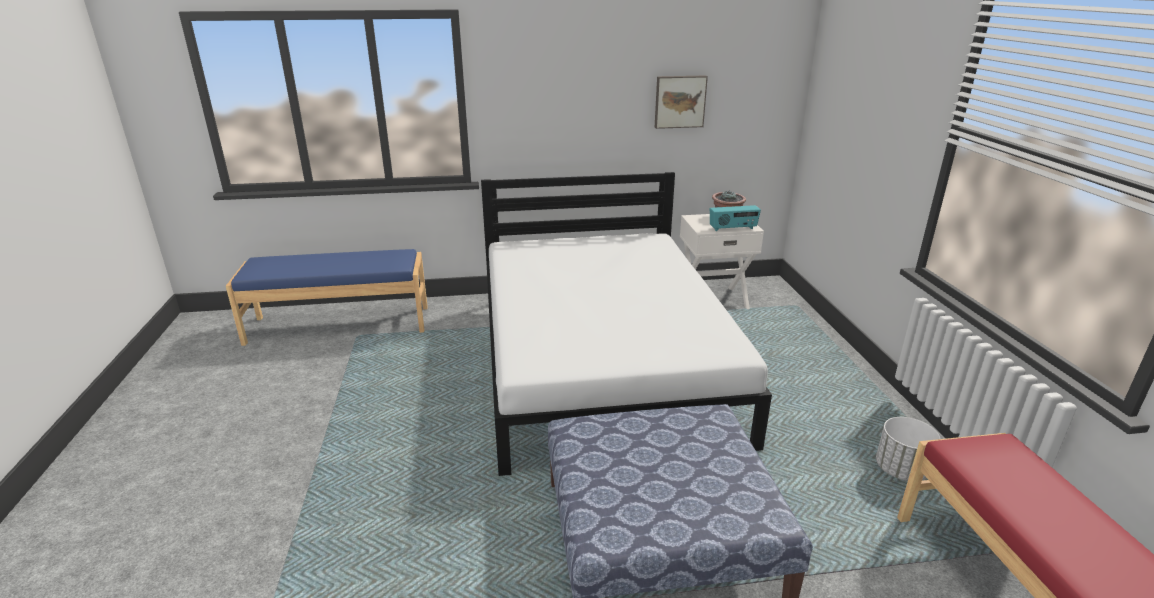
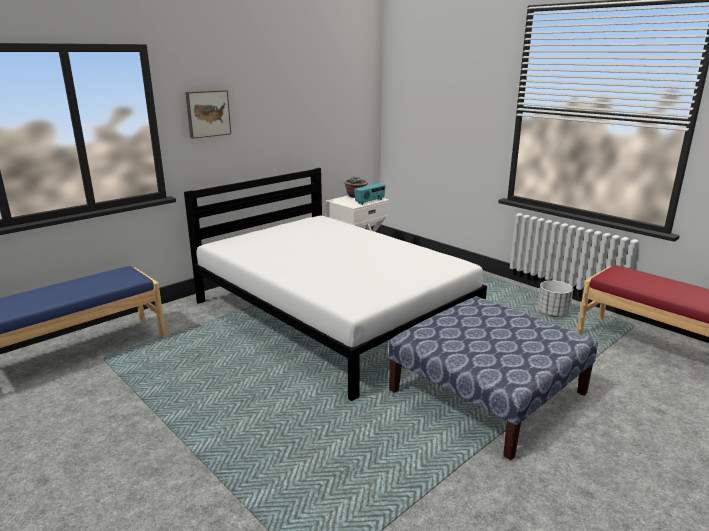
camera: 35 degrees left, 5 degrees down
picture [655,75,708,129] -> picture moved to [185,90,231,138]

